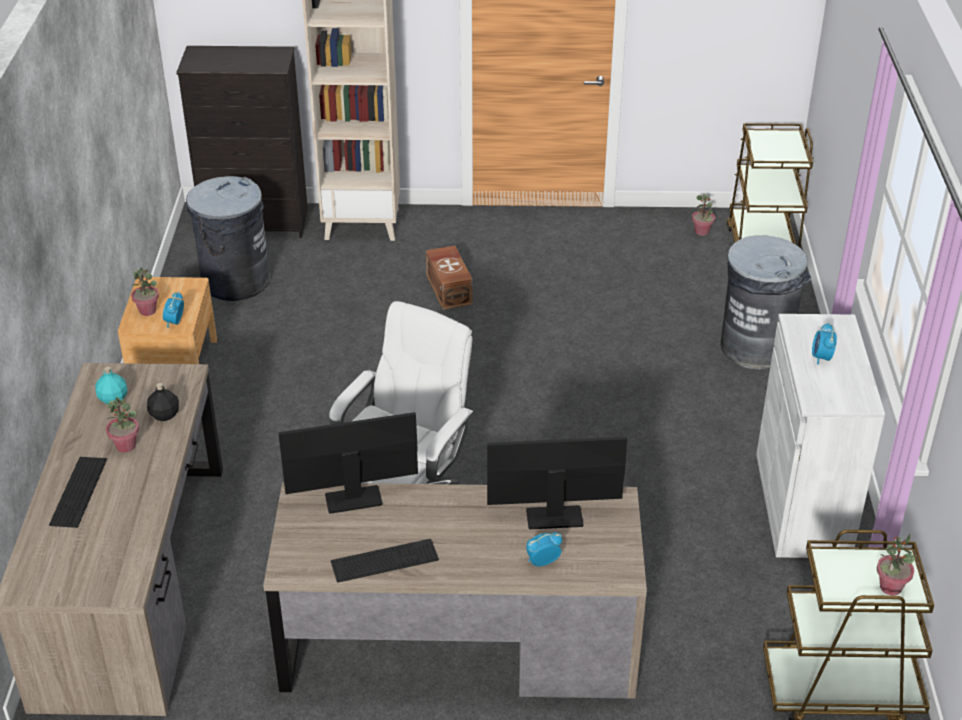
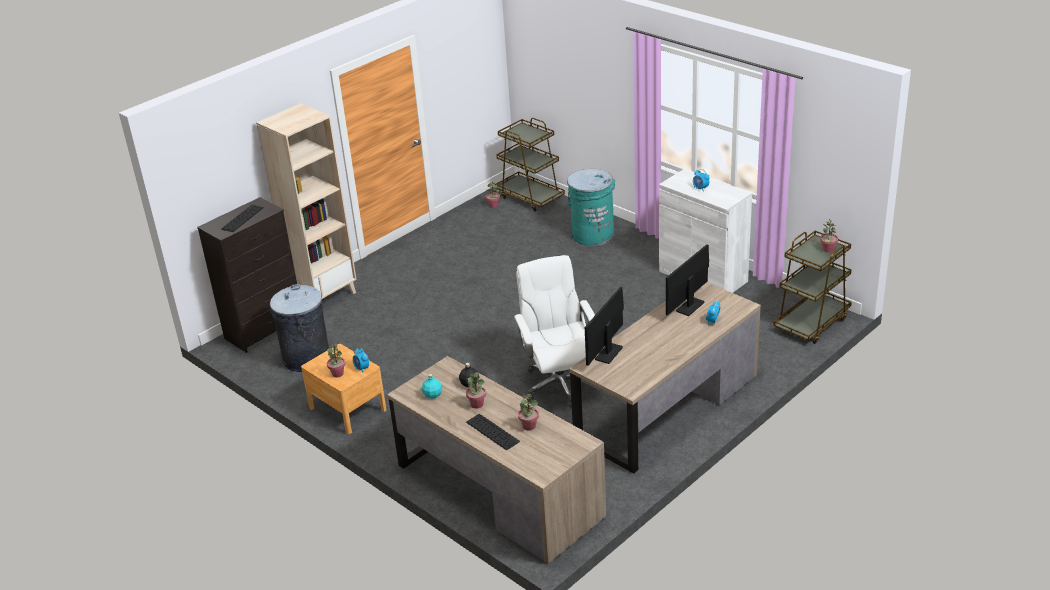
camera: 45 degrees left, 5 degrees down
keyboard [331,539,439,583] -> keyboard moved to [221,205,264,232]
brown storage box [426,246,473,310] -> none
grey trash can [721,235,811,369] -> turquoise trash can [567,169,616,246]
none -> potted plant [518,394,539,431]

